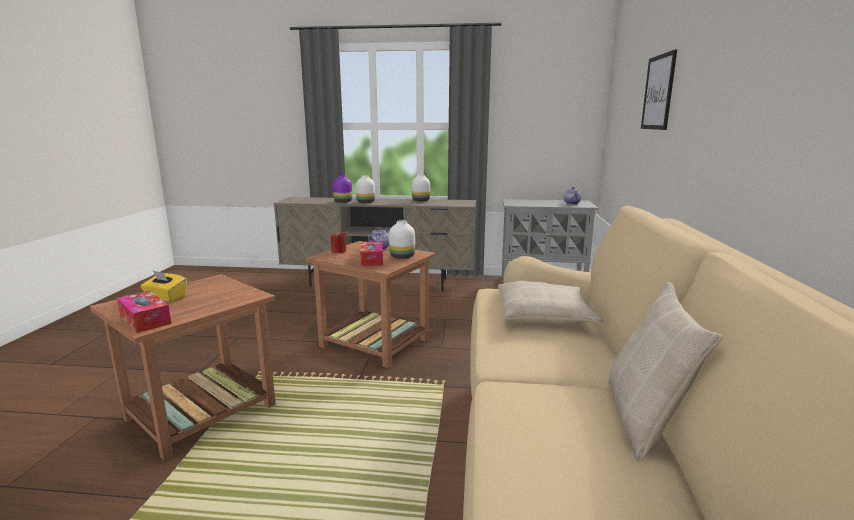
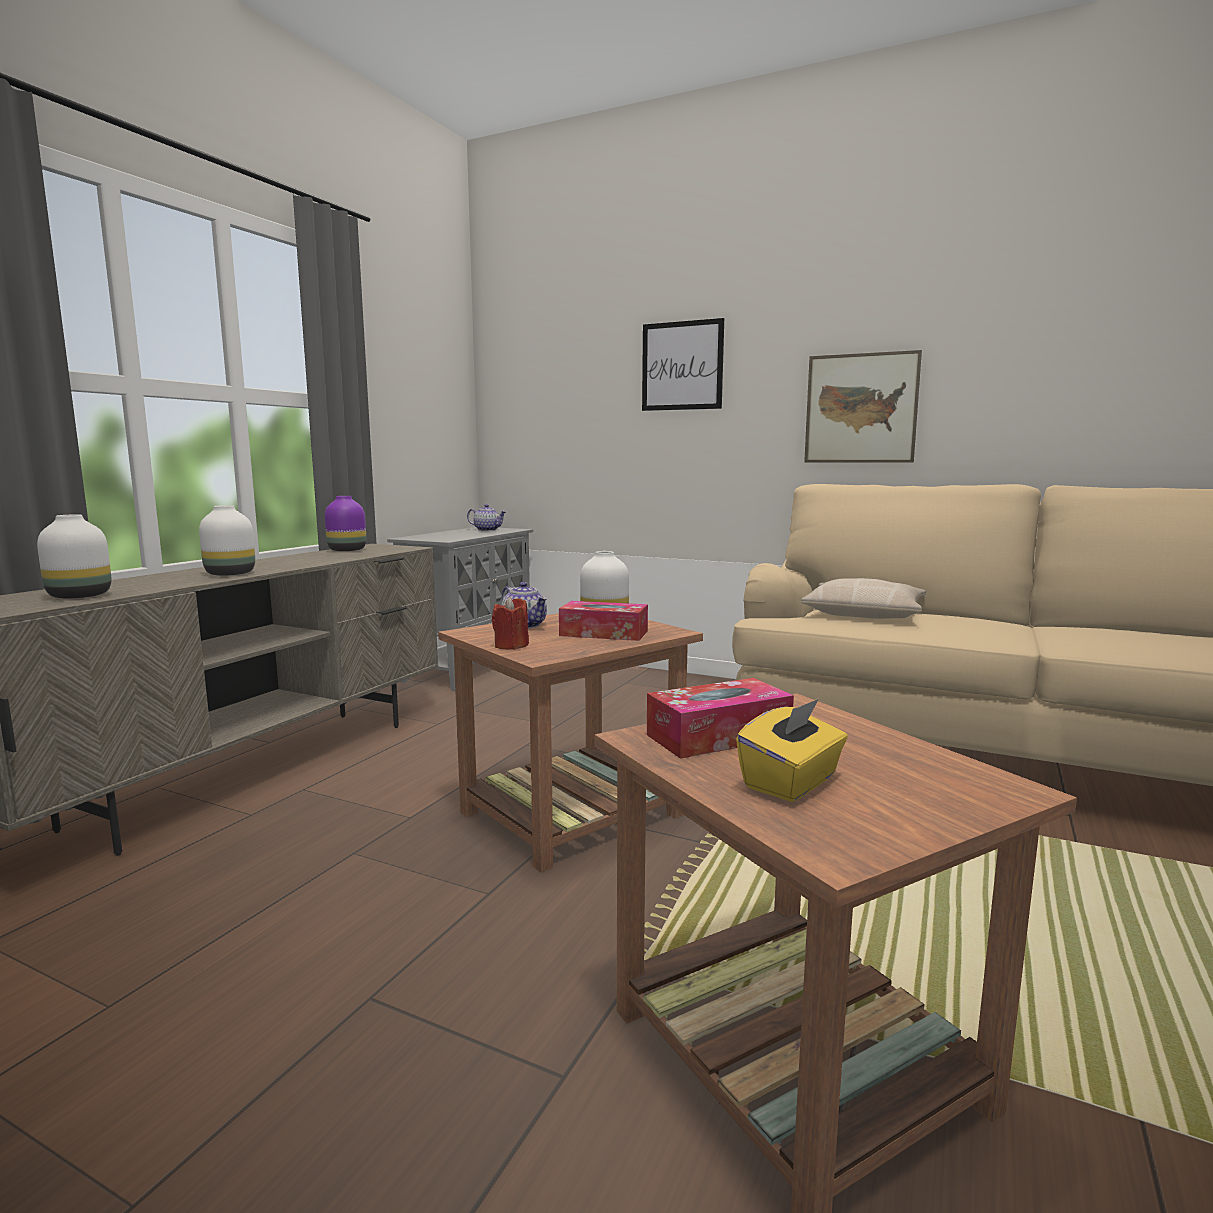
camera: 70 degrees left, 5 degrees down
tissue box [117,291,171,333] -> tissue box moved to [647,678,794,759]
purple vase [333,175,352,203] -> purple vase moved to [325,496,366,551]
white vase [412,174,430,202] -> white vase moved to [37,514,111,598]
beige pillow [608,282,722,461] -> none
none -> picture [804,350,922,463]

